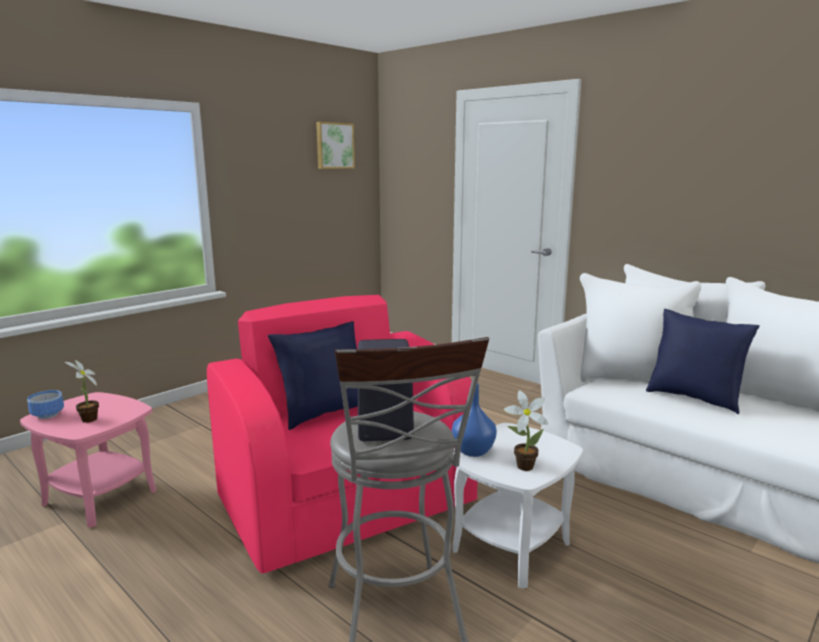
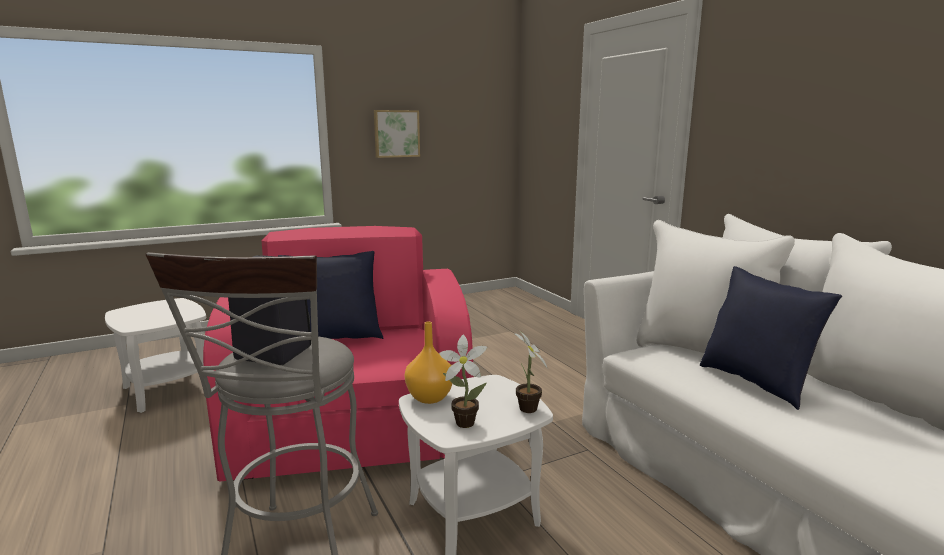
camera: 20 degrees right, 0 degrees up
pink side table [20,392,156,528] -> white side table [105,298,206,413]
bowl [27,390,64,419] -> none
potted plant [65,360,99,423] -> potted plant moved to [515,330,548,413]
picture [316,122,355,169] -> picture moved to [374,110,420,158]
blue vase [452,383,497,457] -> orange vase [405,322,453,404]

